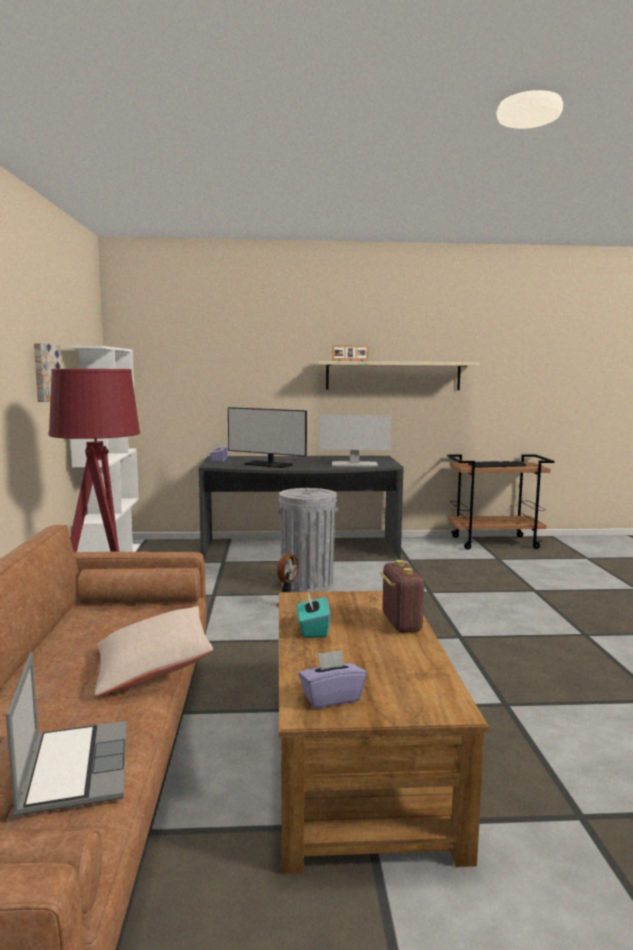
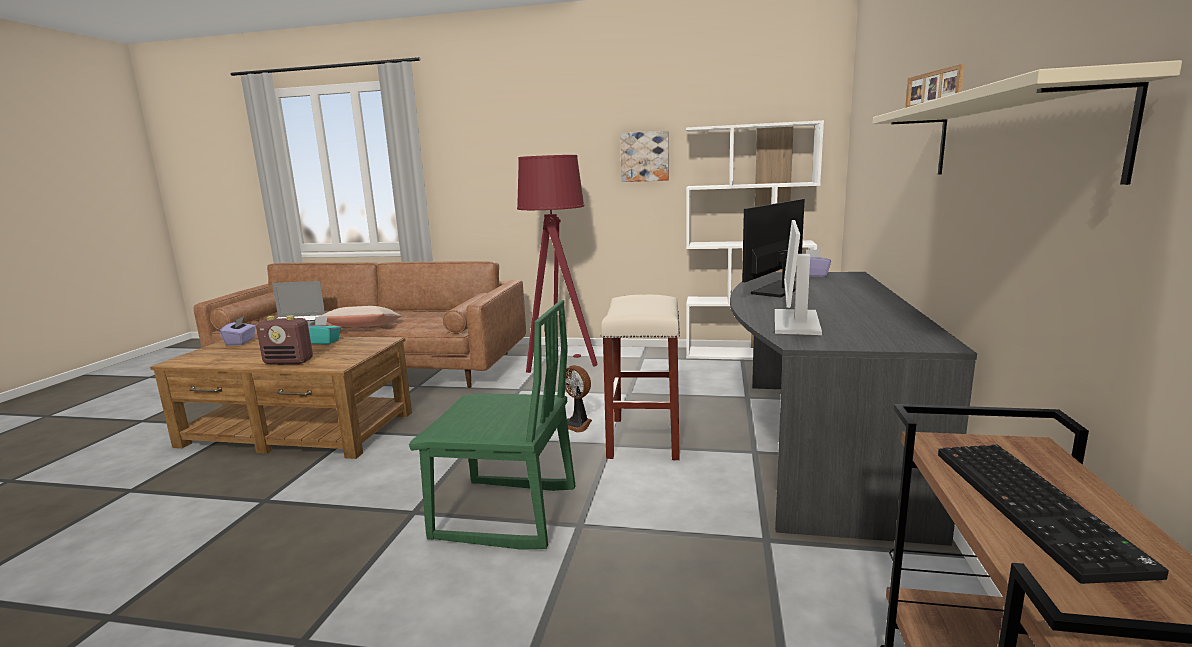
camera: 105 degrees right, 5 degrees up
grey trash can [277,488,338,592] -> beige stool [601,294,680,460]
none -> green chair [409,300,575,550]

